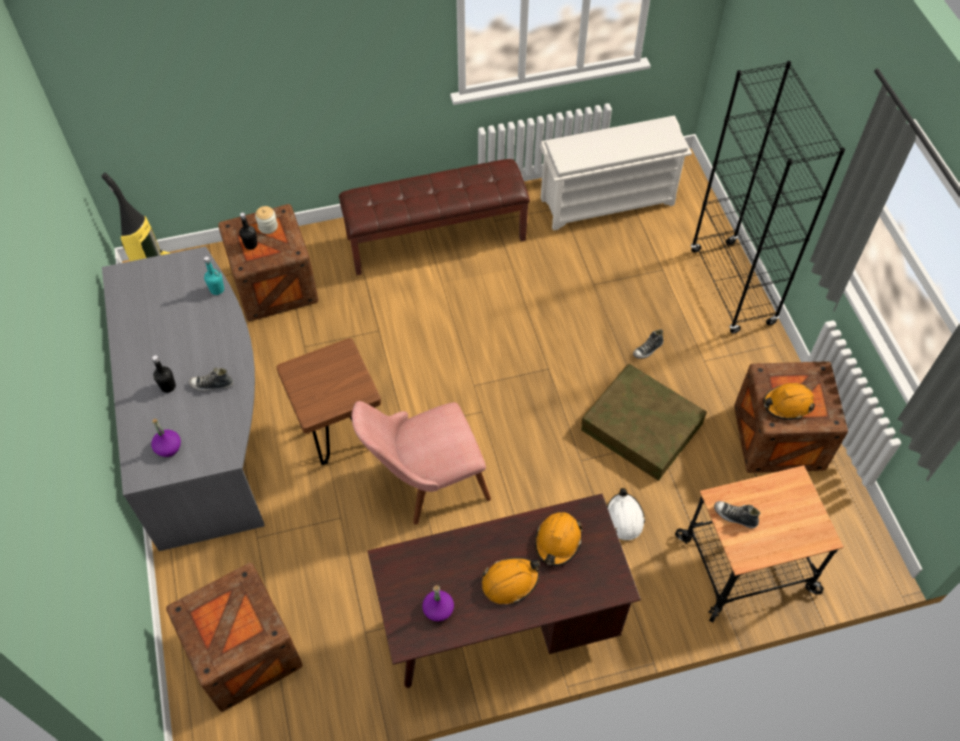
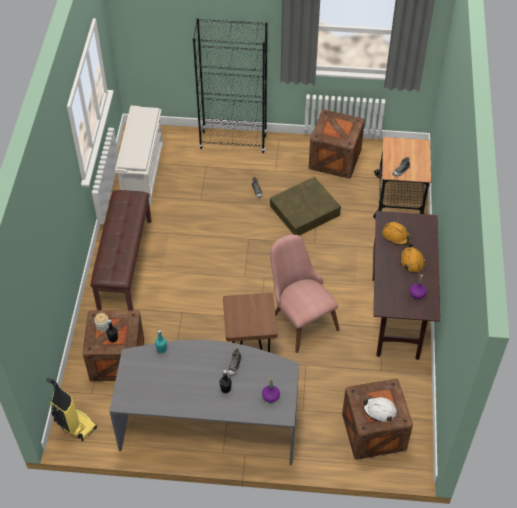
camera: 70 degrees left, 5 degrees down
pink chair [352,401,491,525] -> pink chair turned 150 degrees clockwise [270,235,340,353]
white hard hat [607,488,645,540] -> white hard hat moved to [363,397,397,422]
orange hard hat [763,383,815,420] -> none

